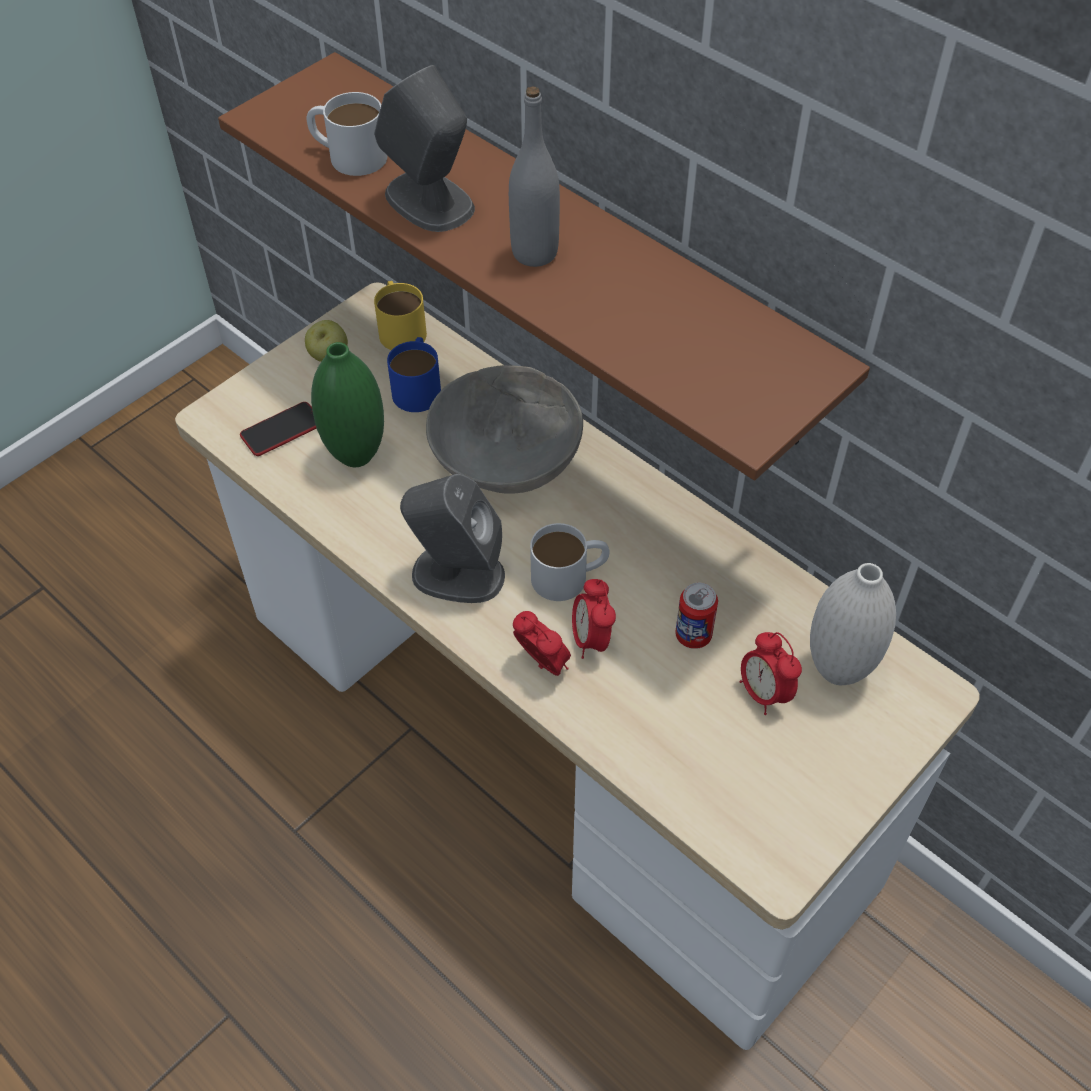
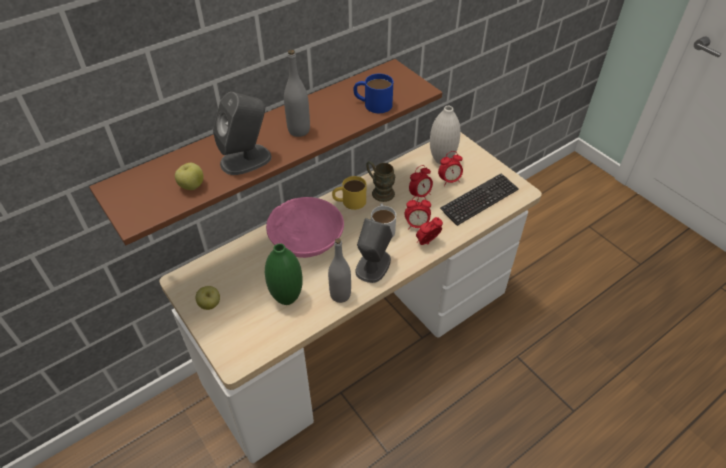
camera: 80 degrees left, 5 degrees down
phone [240,402,317,456] -> none
white mug [306,92,387,176] -> apple [175,163,204,190]
yellow mug [374,281,427,350] -> yellow mug moved to [332,176,366,210]
blue mug [387,337,441,412] -> blue mug moved to [353,74,393,113]
grey bowl [426,365,583,493] -> pink bowl [266,197,344,258]
can [675,583,718,649] -> alarm clock [409,165,433,202]
none -> grey bottle [328,238,351,303]
none -> brown mug [366,161,395,202]
none -> keyboard [440,173,519,226]

